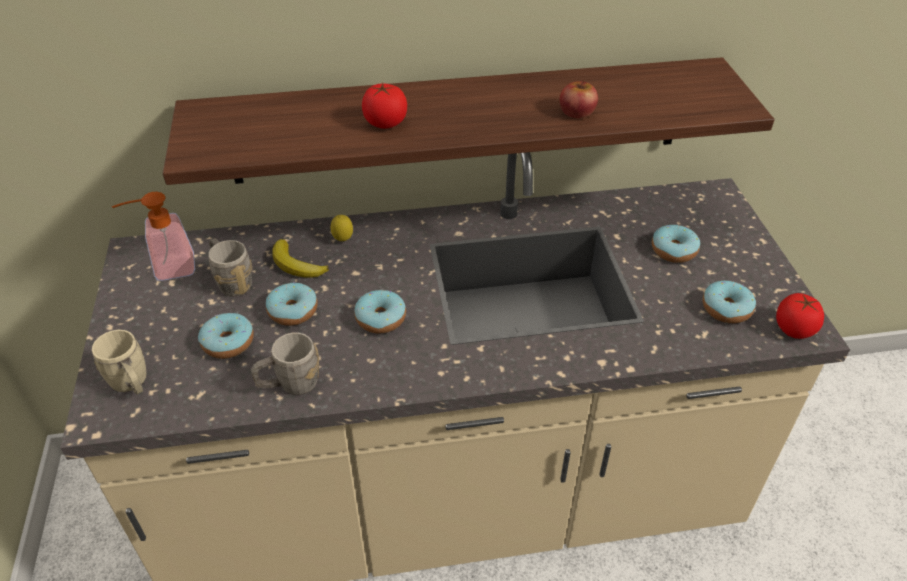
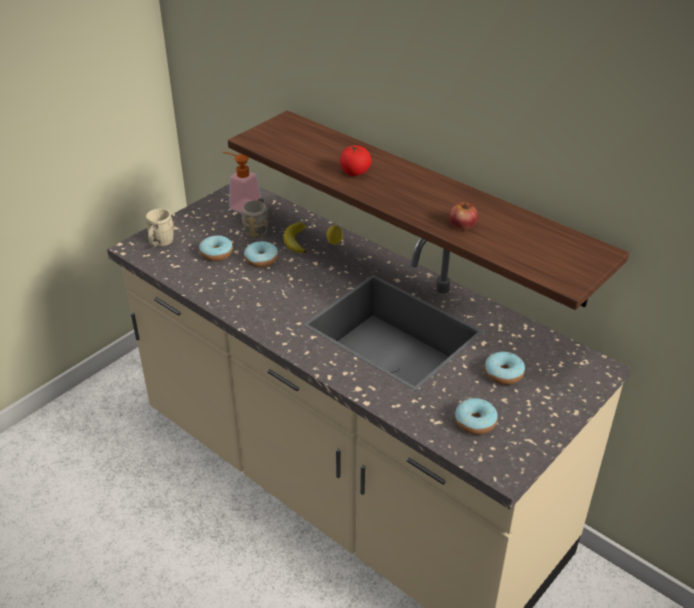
camera: 50 degrees right, 5 degrees down
grey mug [251,333,319,395] -> none
donut [355,290,406,334] -> none
tomato [776,293,824,339] -> none

